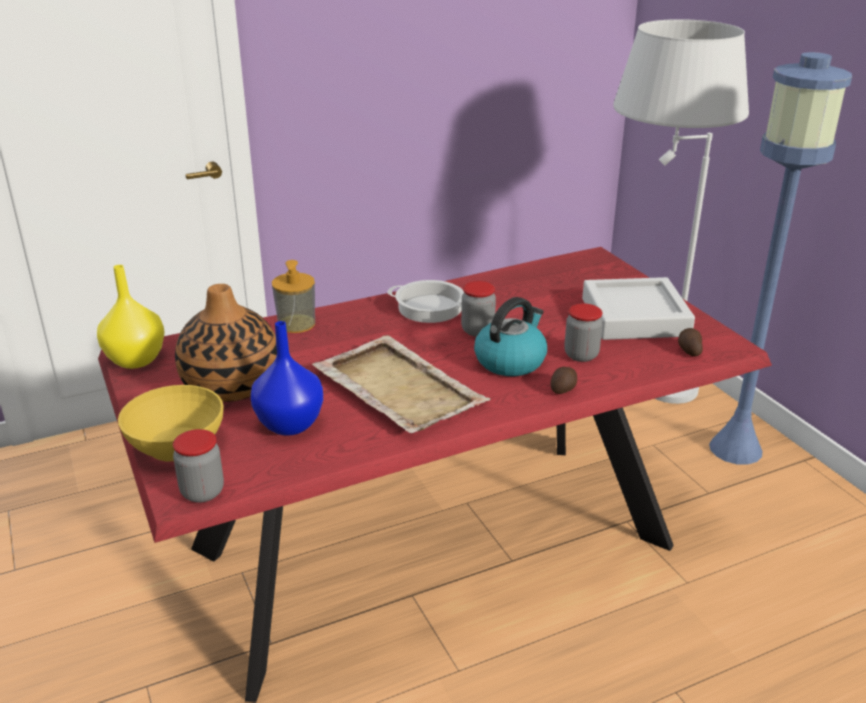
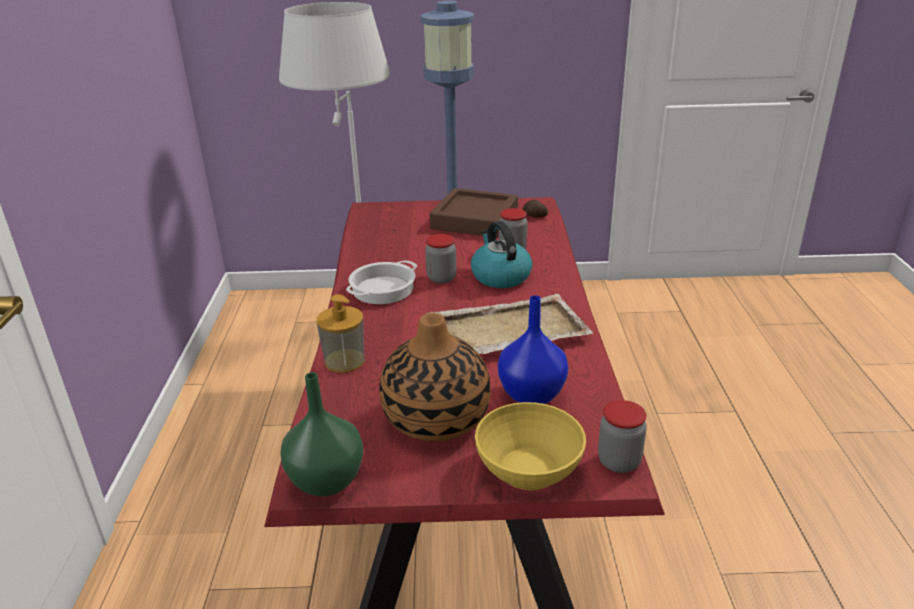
camera: 65 degrees left, 0 degrees up
yellow vase [97,265,165,369] -> green vase [280,372,363,497]
potato [550,367,577,394] -> none
grey tray [582,277,695,340] -> brown tray [430,188,518,238]

